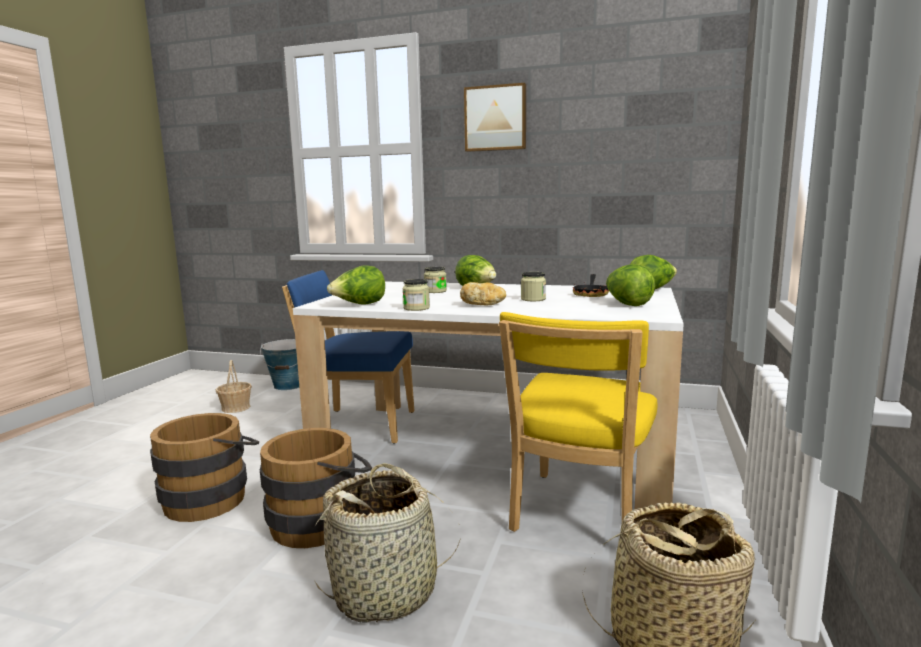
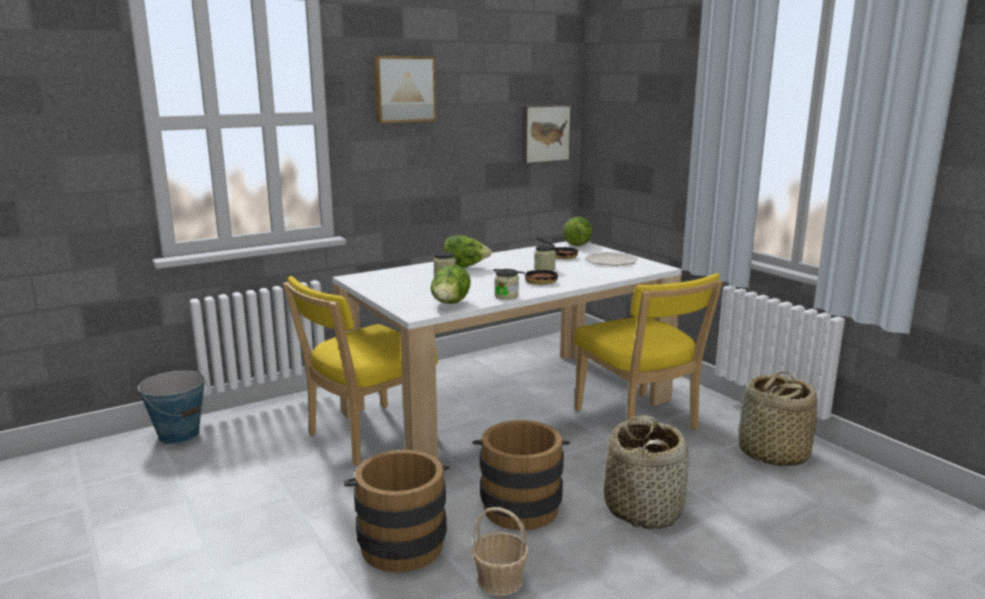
camera: 50 degrees left, 5 degrees up
basket [216,360,252,413] -> basket moved to [471,507,529,596]
blue chair [282,270,414,444] -> yellow chair [283,276,438,466]
bread [460,282,506,305] -> frying pan [493,264,558,285]
lettuce [606,264,655,306] -> plate [584,252,638,266]
none -> picture [522,105,572,164]

